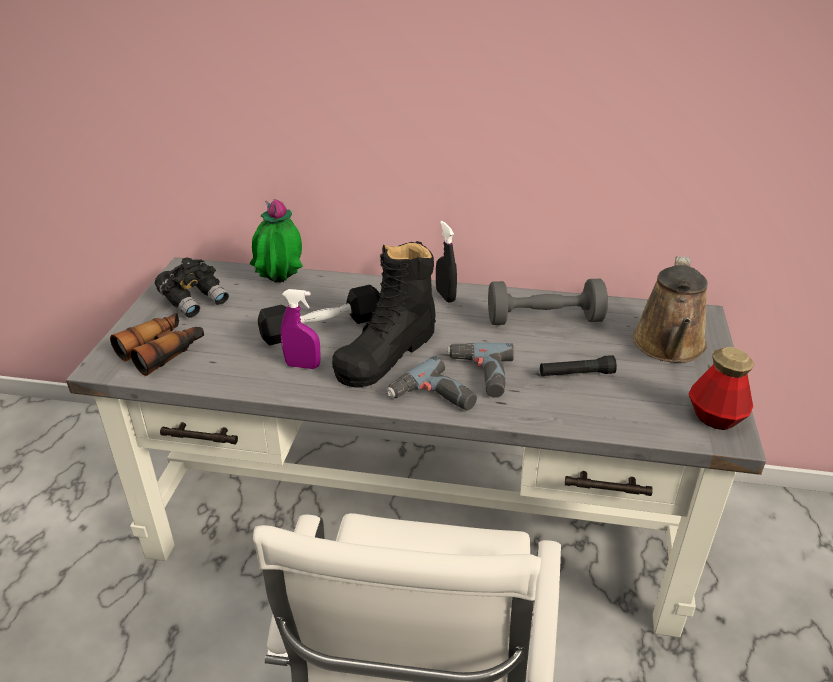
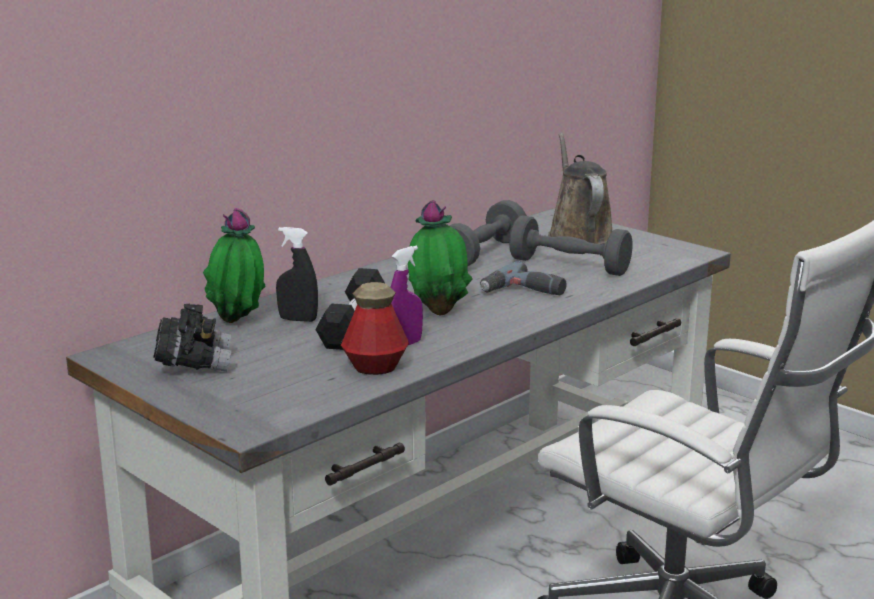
camera: 55 degrees left, 15 degrees down
binoculars [110,313,204,376] -> none
black boot [332,241,436,387] -> potted plant [408,200,473,315]
power drill [387,356,477,410] -> none
black spray bottle [436,221,457,303] -> black spray bottle moved to [276,227,318,322]
black flashlight [540,355,617,376] -> grey dumbbell [509,215,633,276]
brown watering can [633,256,708,363] -> brown watering can turned 150 degrees counterclockwise [548,133,612,244]
bottle [688,347,754,430] -> bottle moved to [341,282,409,375]

